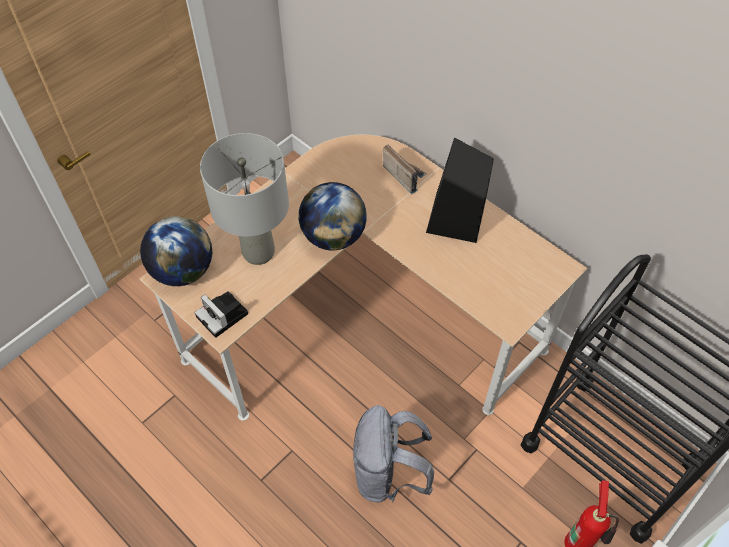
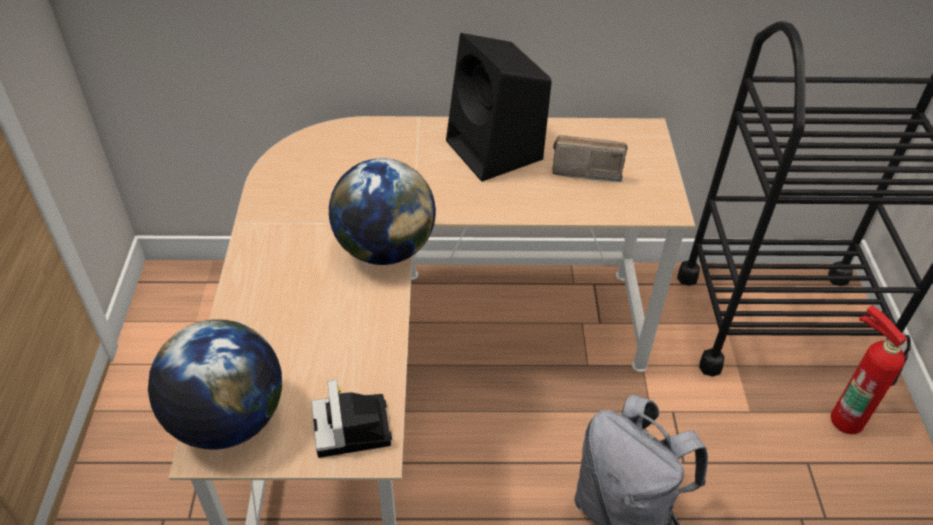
camera: 45 degrees left, 10 degrees down
camera [195,291,248,338] -> camera turned 75 degrees clockwise [312,379,392,458]
grey table lamp [200,133,289,265] -> none
radio [383,144,427,194] -> radio moved to [552,135,628,182]

